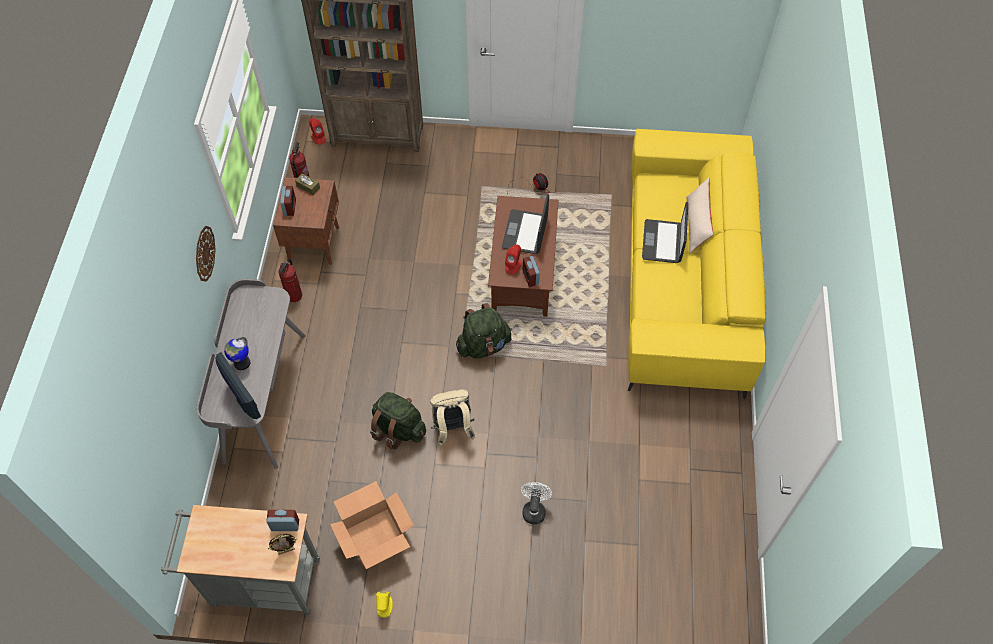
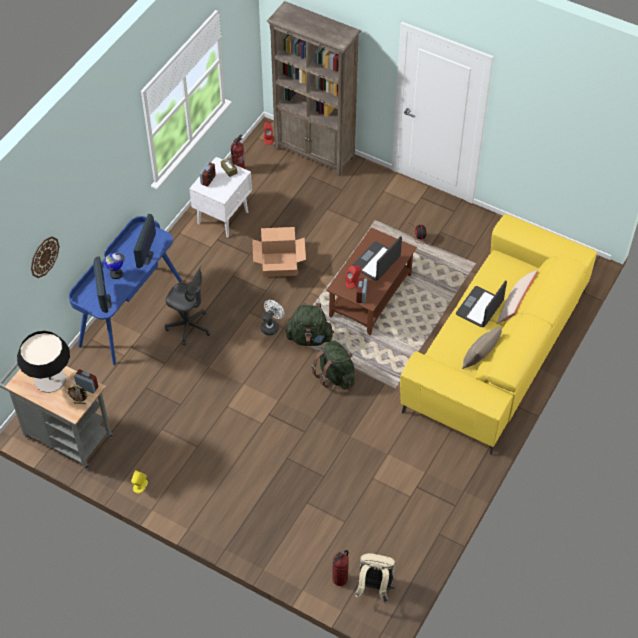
camera: 25 degrees right, 5 degrees down
wall clock [196,226,216,282] -> wall clock moved to [31,236,59,278]
grey desk [196,279,306,469] -> blue desk [69,216,182,365]
brown nightstand [273,177,339,265] -> white nightstand [189,157,252,237]
fire extinguisher [278,259,302,302] -> fire extinguisher moved to [332,550,349,586]
cardboard box [330,481,414,569] -> cardboard box moved to [252,227,306,277]
green backpack [370,392,426,449] -> green backpack moved to [311,340,355,389]
beige backpack [430,389,476,446] -> beige backpack moved to [355,553,396,604]
white fan [521,482,552,524] -> white fan moved to [261,300,284,336]
none -> table lamp [17,331,70,393]
none -> monitor [134,214,156,268]
none -> grey office chair [165,266,211,346]
none -> beige pillow [462,326,503,369]

